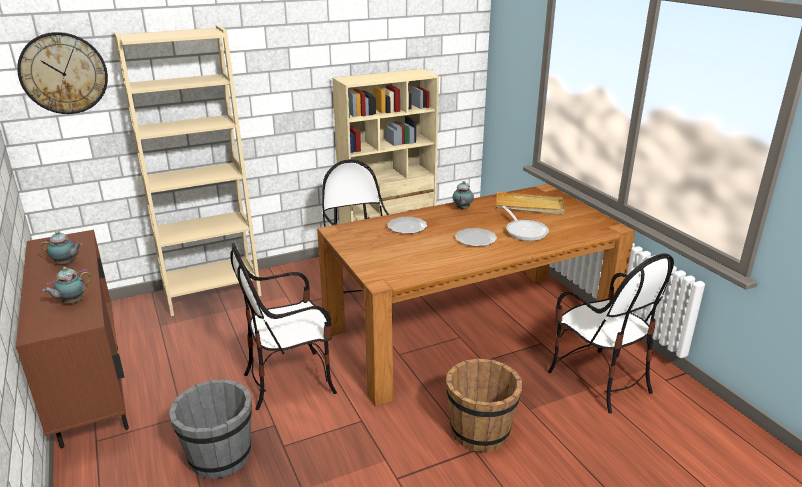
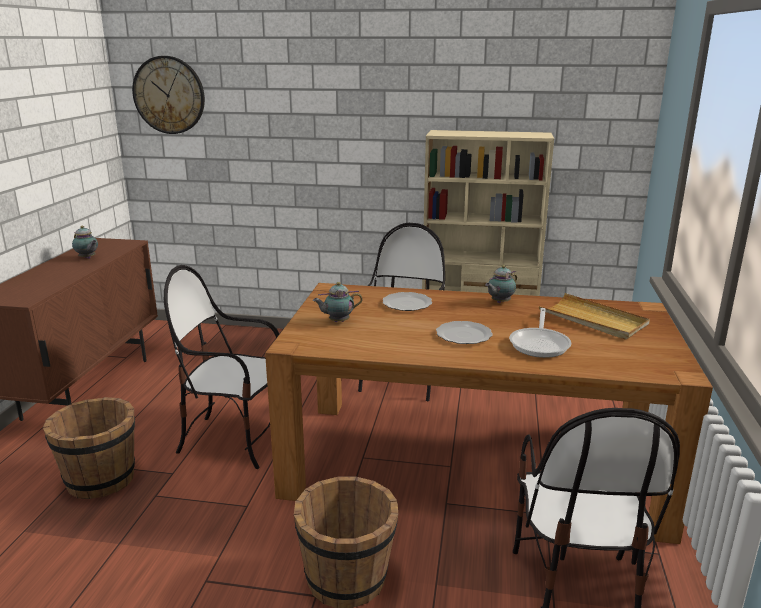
camera: 35 degrees right, 5 degrees down
teapot [43,267,91,303] -> teapot moved to [313,282,363,322]
beige bookcase [114,25,262,316] -> none
grey bucket [169,379,252,479] -> brown bucket [43,397,135,499]

